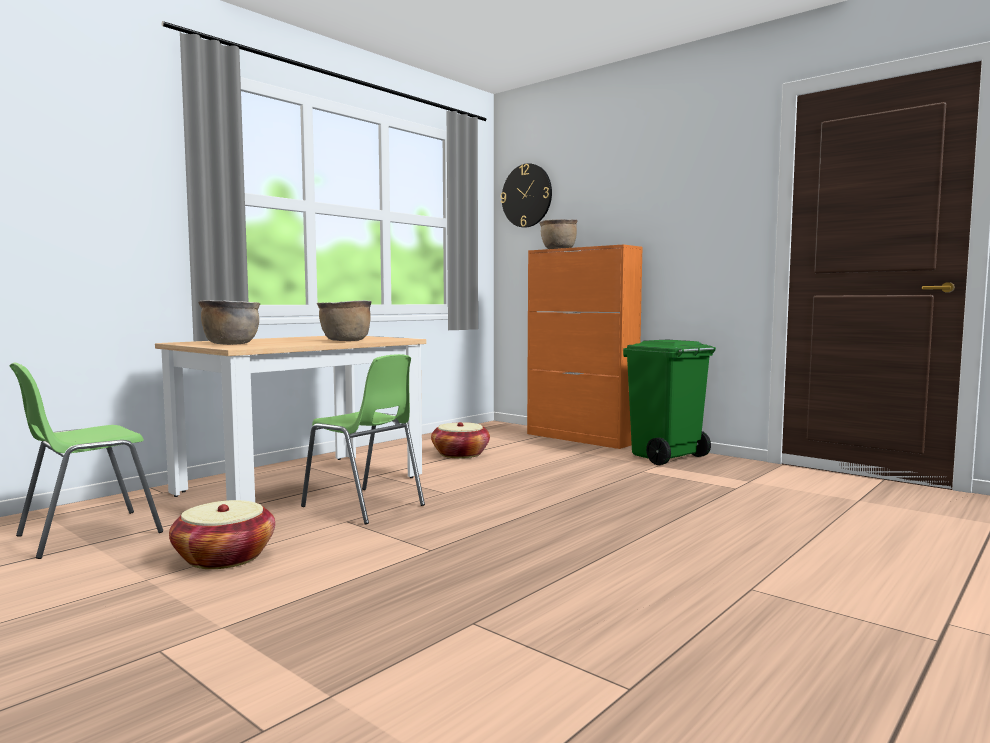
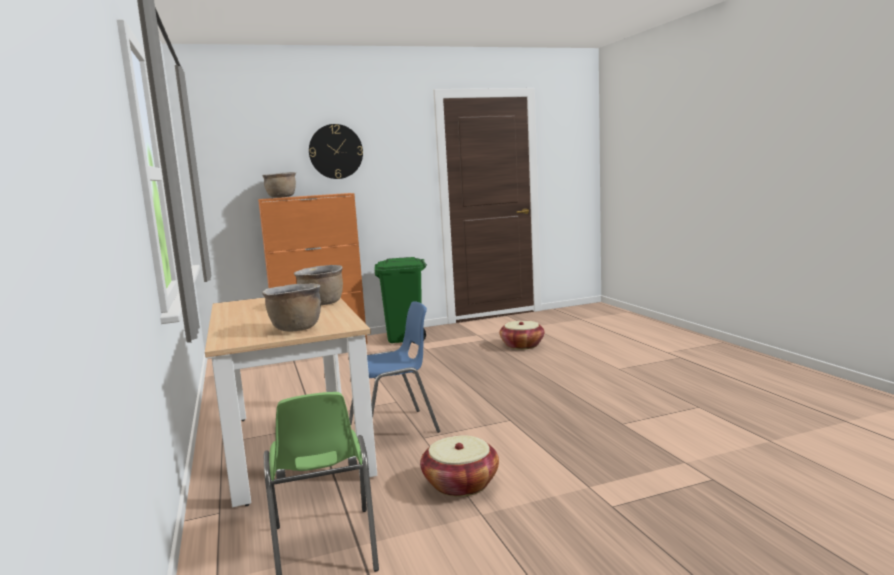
camera: 60 degrees left, 5 degrees up
green chair [301,354,425,525] -> blue chair [349,301,440,433]
basket [431,422,490,458] -> basket moved to [499,321,544,350]
wall clock [501,163,552,228] -> wall clock moved to [309,124,363,179]

